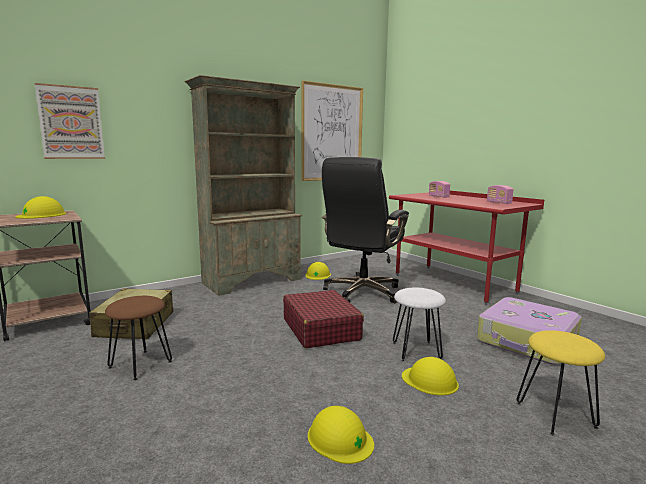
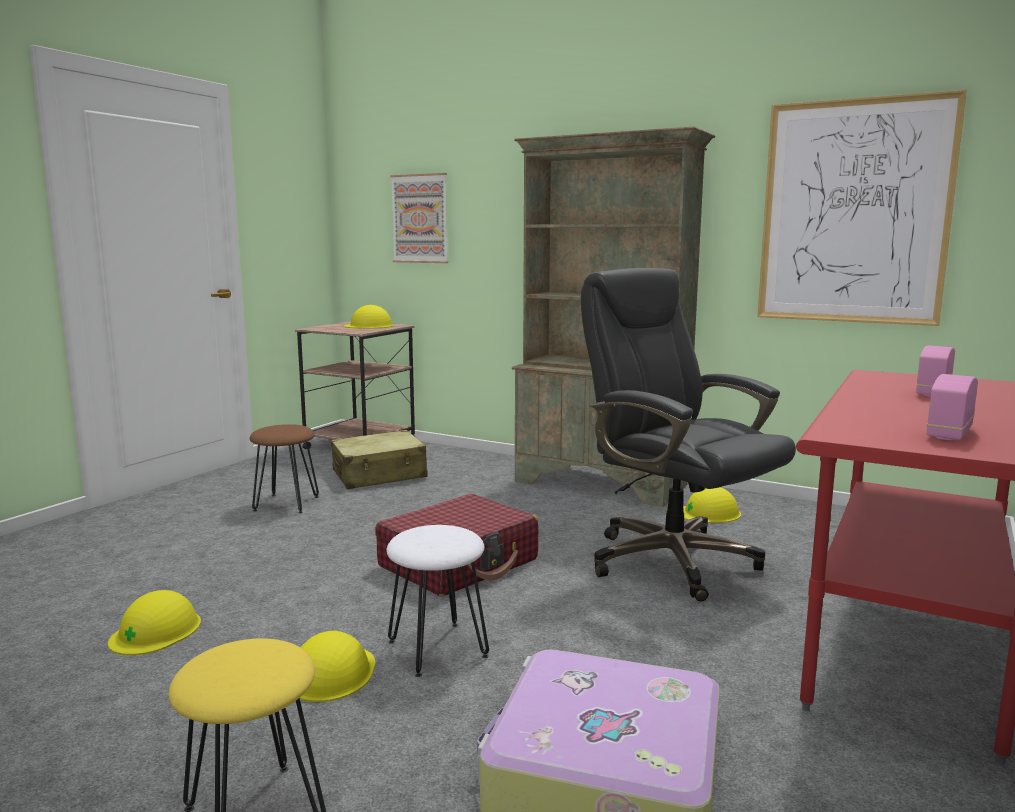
camera: 65 degrees right, 0 degrees up
black office chair [321,157,409,303] -> black office chair turned 45 degrees clockwise [581,268,796,601]

